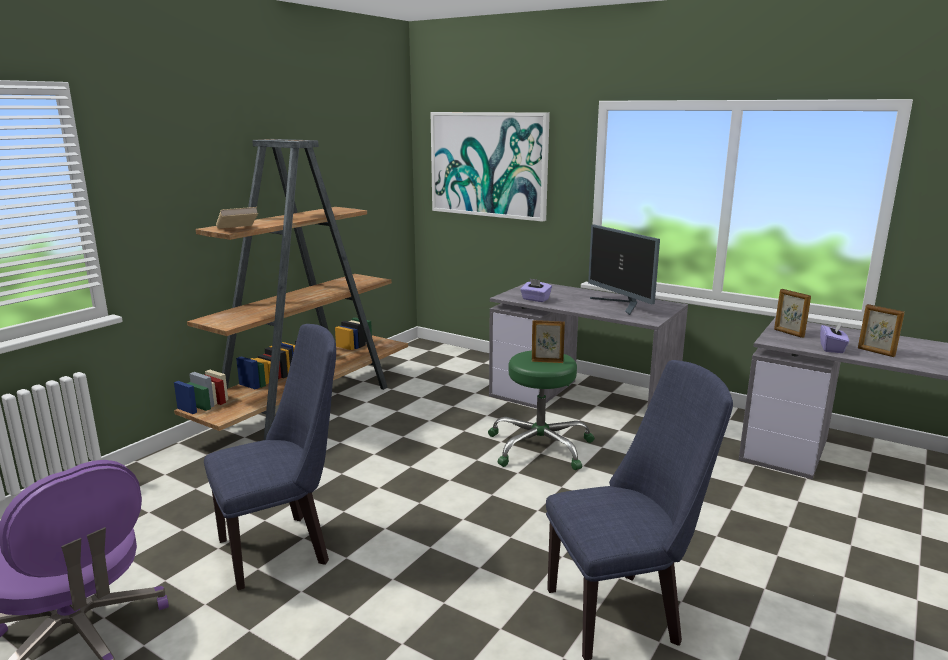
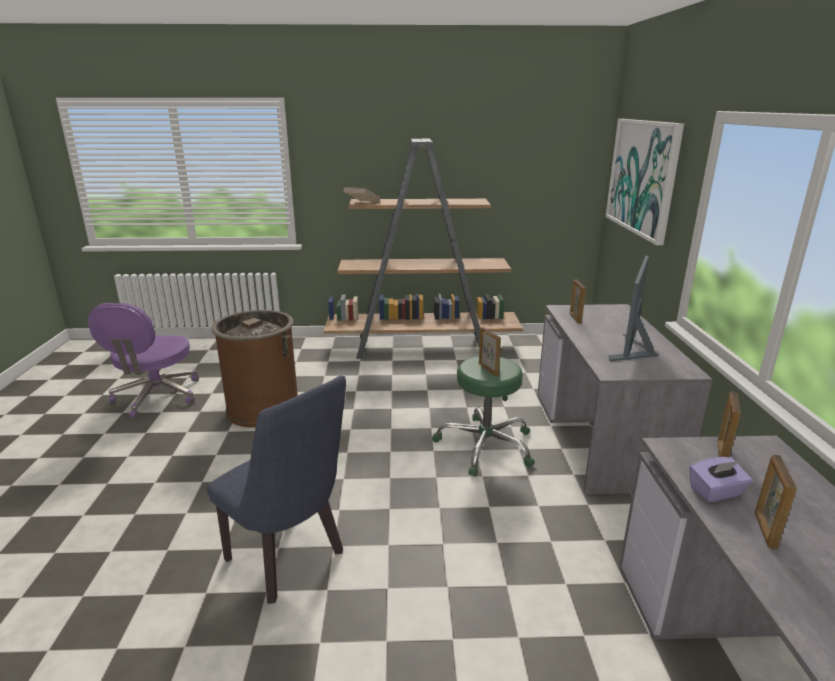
camera: 55 degrees right, 5 degrees up
blue chair [204,324,336,590] -> brown trash can [211,310,298,428]
purple tissue box [520,279,552,302] -> picture frame [570,279,586,324]

